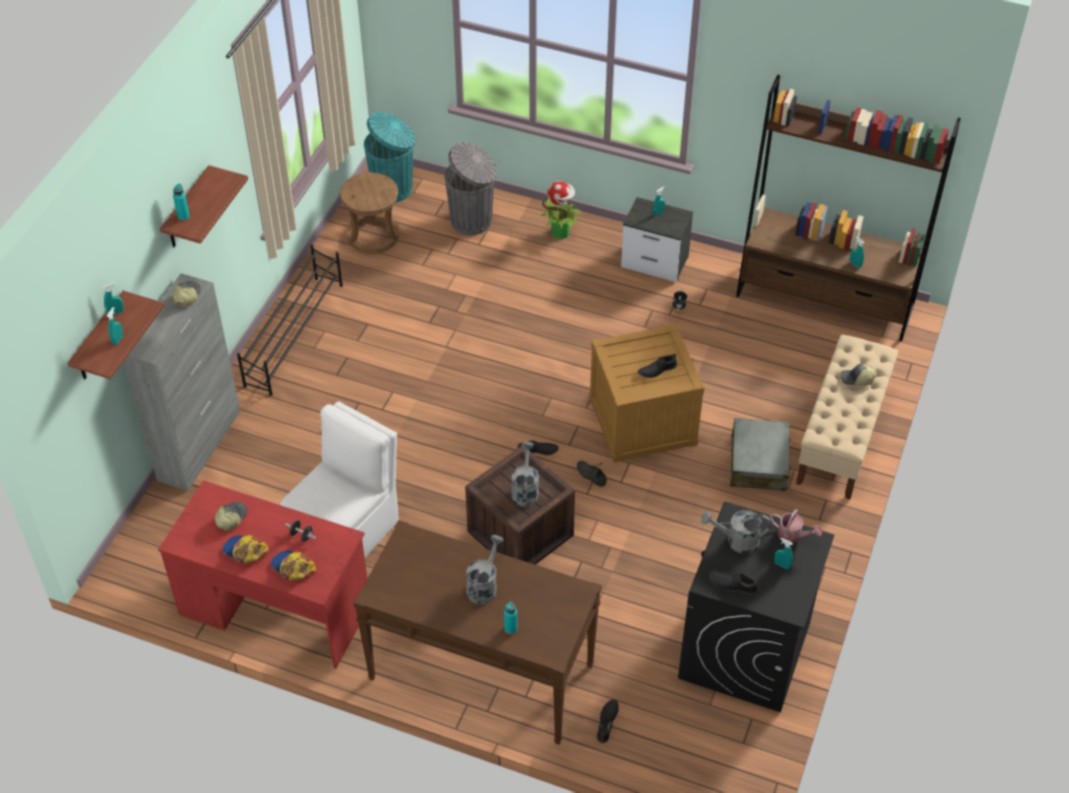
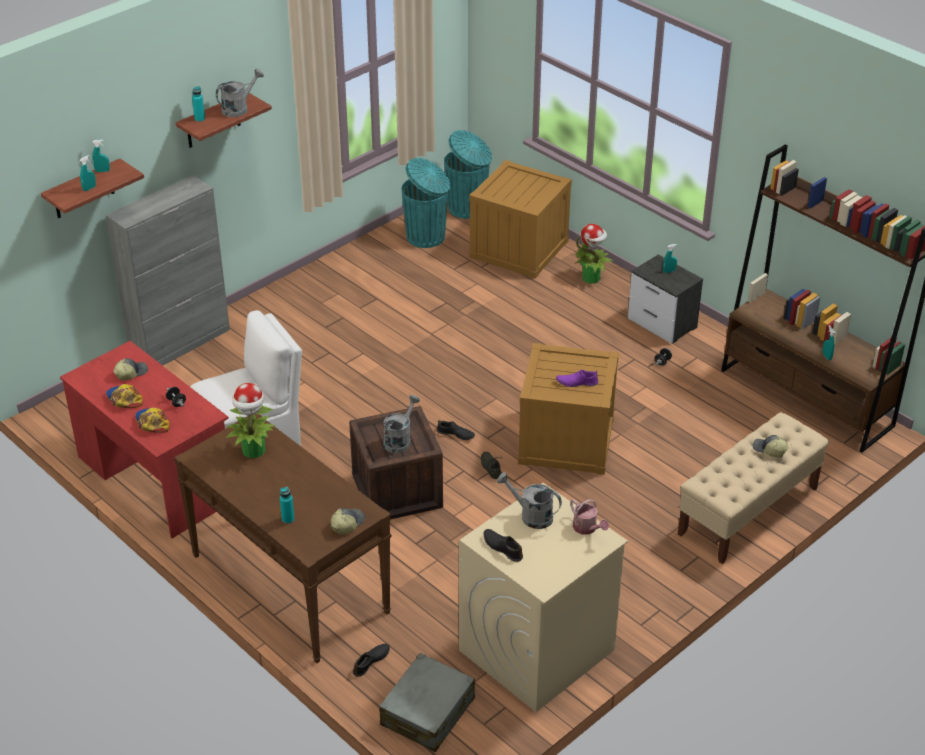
camera: 25 degrees right, 10 degrees down
cap [173,281,201,307] -> cap moved to [331,508,365,534]
black shoe rack [237,245,343,396] -> none
brown stool [340,173,399,254] -> turquoise trash can [401,158,451,248]
grey trash can [444,142,497,235] -> crate [469,160,572,279]
grey watering can [466,535,503,604] -> grey watering can moved to [216,69,264,117]
black shoe [638,353,677,378] -> purple shoe [556,370,598,387]
black washing machine [678,502,835,712] -> beige washing machine [459,483,628,712]
grey suitcase [730,418,791,491] -> grey suitcase moved to [379,653,475,752]
turquoise spray bottle [774,538,793,569] -> none
none -> potted plant [226,383,275,458]

